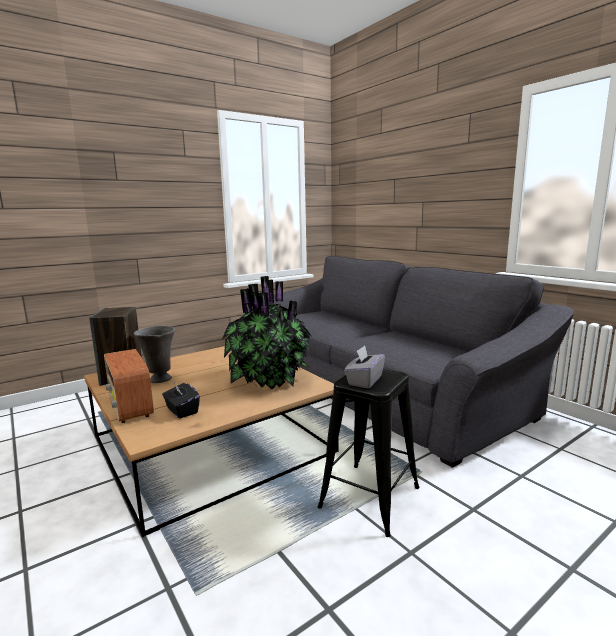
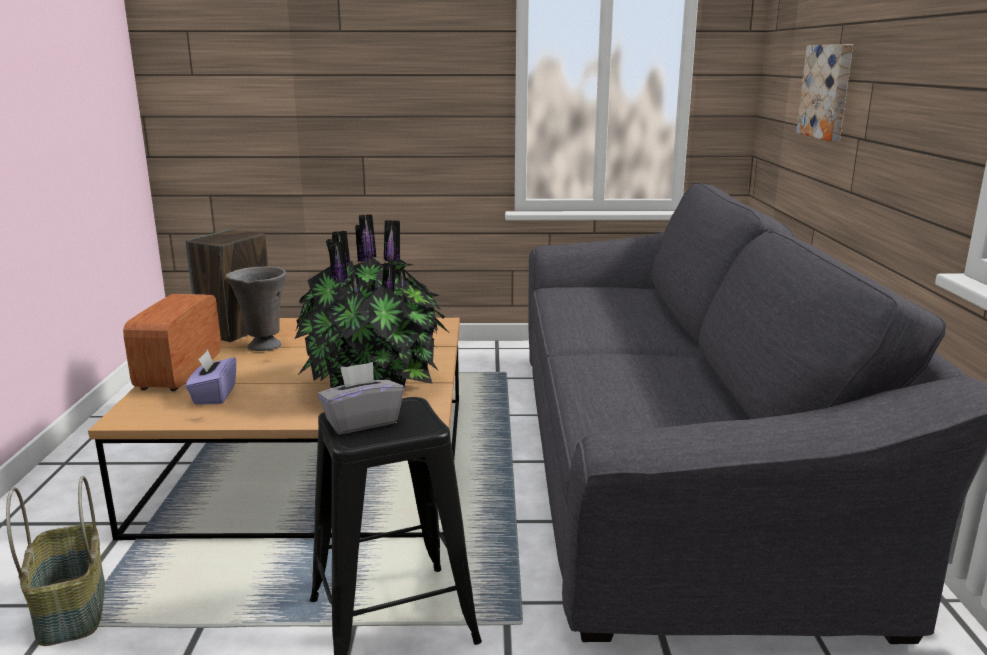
camera: 35 degrees right, 5 degrees up
black tissue box [162,382,200,418] -> purple tissue box [185,350,236,405]
none -> basket [6,476,105,646]
none -> picture [796,44,853,141]

